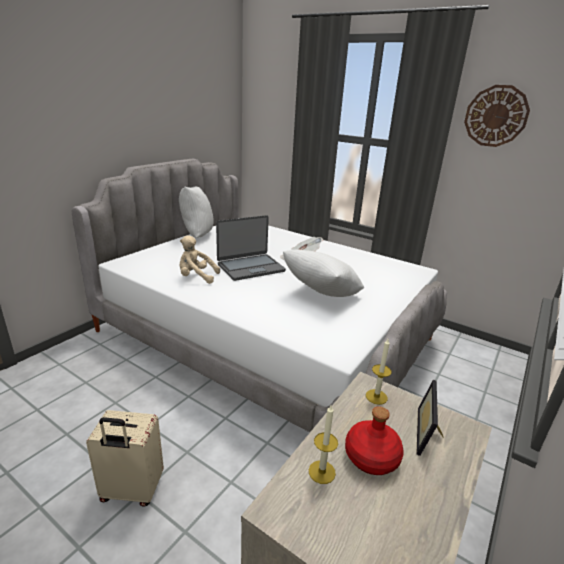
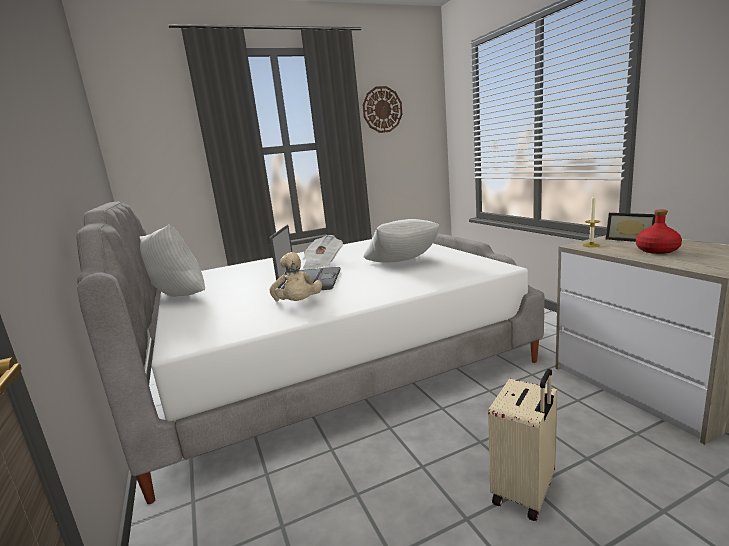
camera: 55 degrees left, 10 degrees down
beige plush toy [180,236,220,284] -> beige plush toy turned 60 degrees counterclockwise [270,252,322,302]
candle [309,405,338,484] -> none

